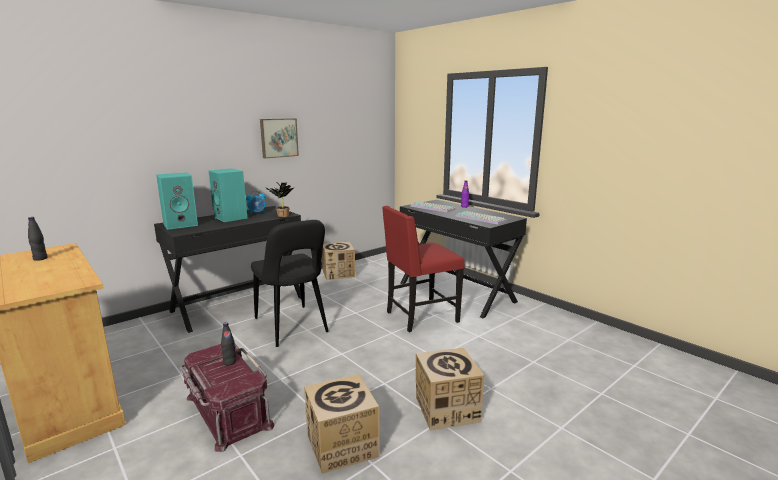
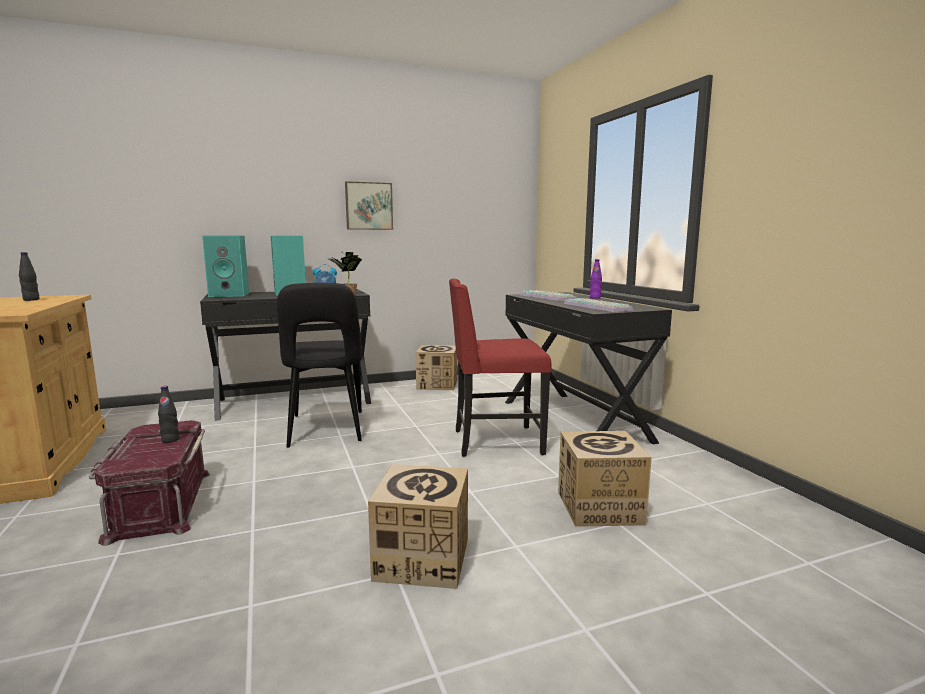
camera: 20 degrees right, 5 degrees down
cardboard box [304,374,379,474] -> cardboard box moved to [558,431,652,527]

